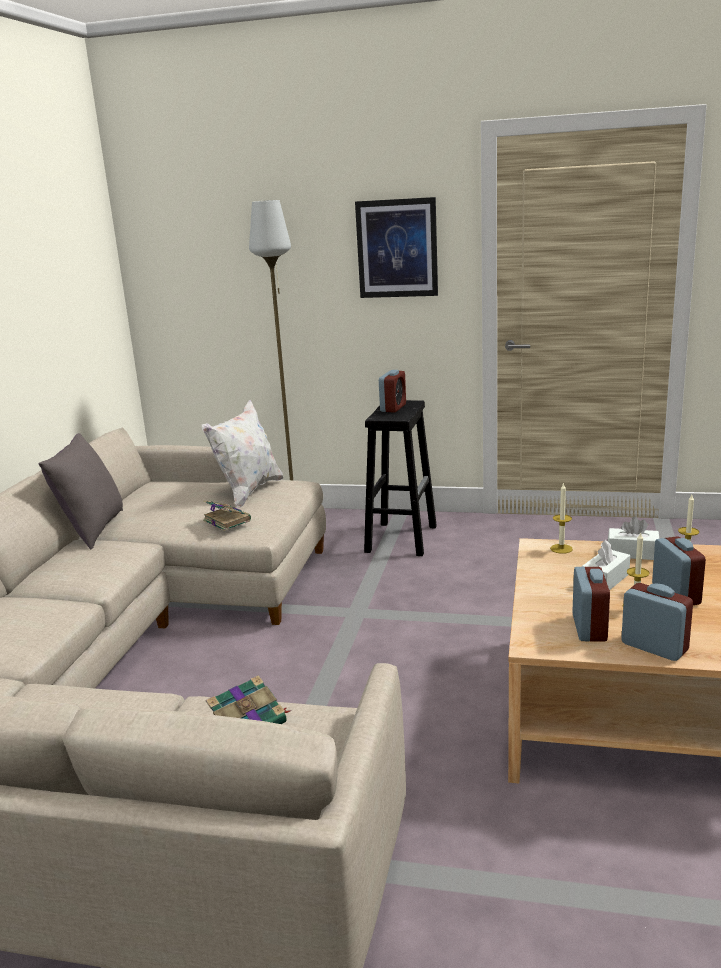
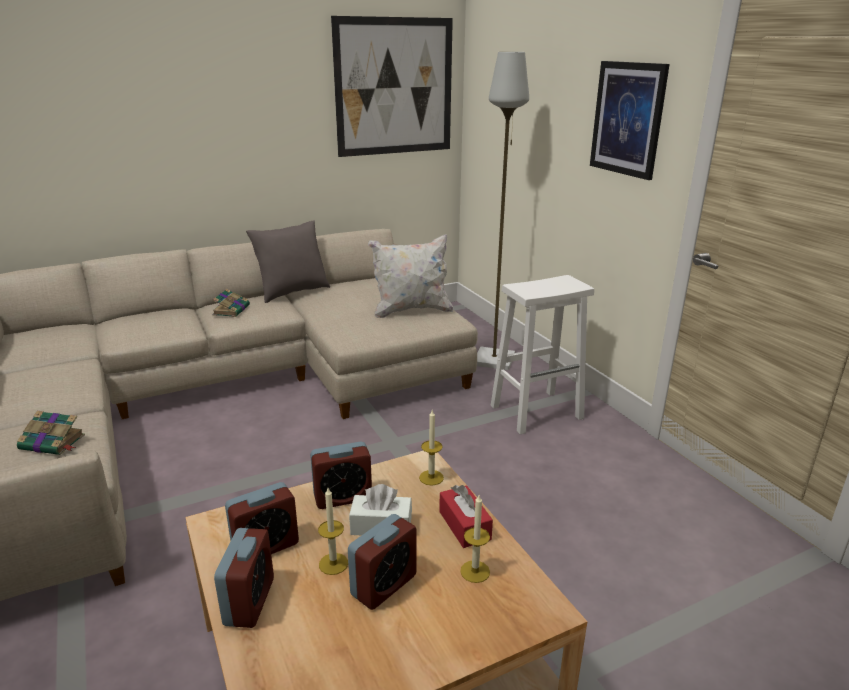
camera: 50 degrees right, 5 degrees up
book [203,500,251,531] -> book moved to [212,288,250,317]
black stool [364,400,437,556] -> white stool [491,275,594,435]
alarm clock [379,370,406,413] -> alarm clock moved to [310,442,372,509]
white tissue box [608,516,659,560] -> red tissue box [439,485,493,548]
none -> picture [331,16,453,157]

